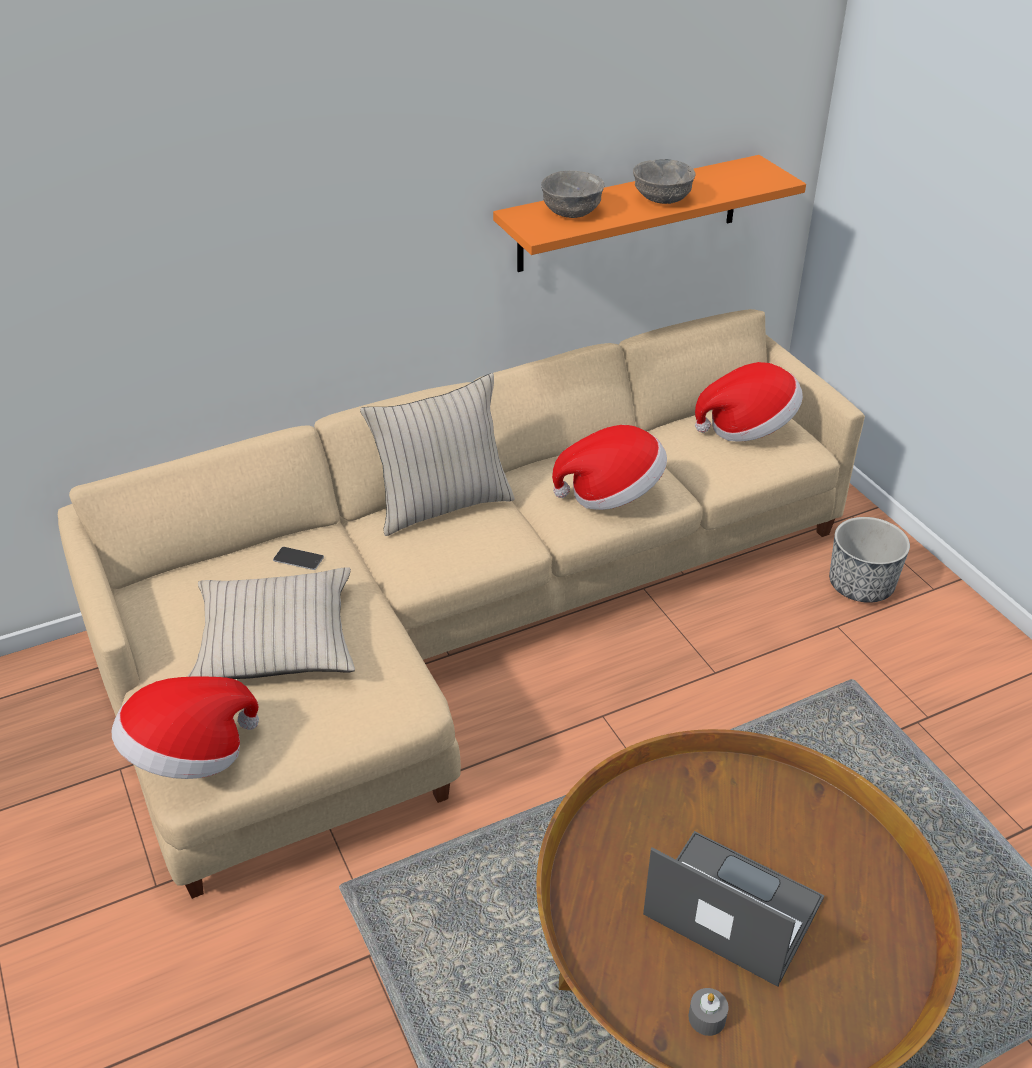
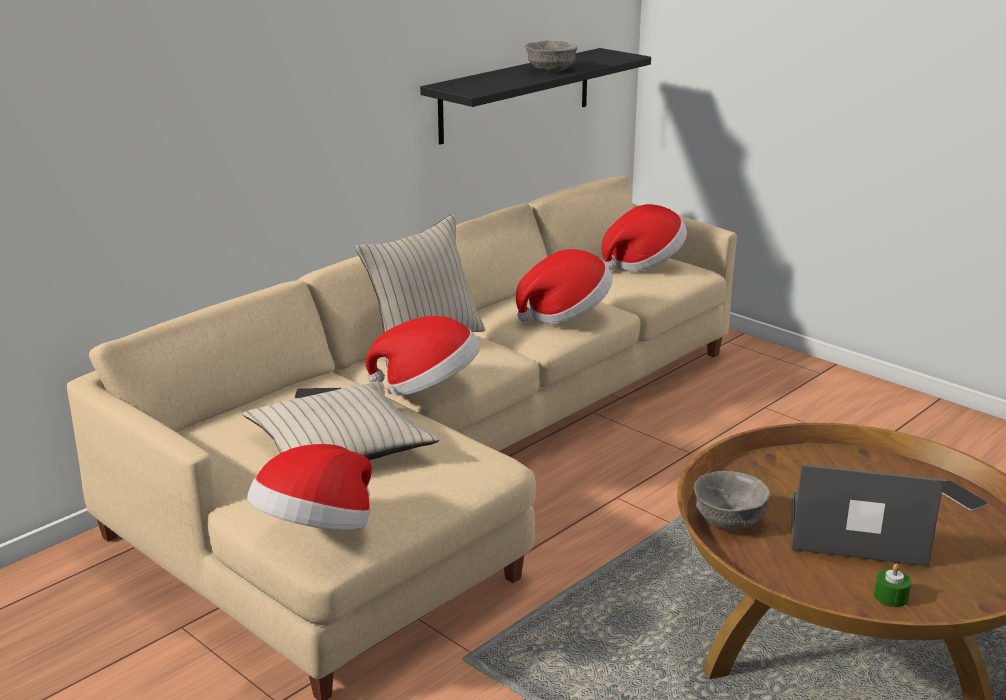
camera: 20 degrees left, 15 degrees down
orange shelf [493,155,806,272] -> black shelf [420,48,651,145]
grey bowl [541,171,604,218] -> grey bowl moved to [694,471,770,530]
grey candle [689,988,728,1036] -> green candle [874,563,912,607]
planter [829,517,910,603] -> none
none -> hat [366,316,480,396]
none -> phone [942,480,988,511]

